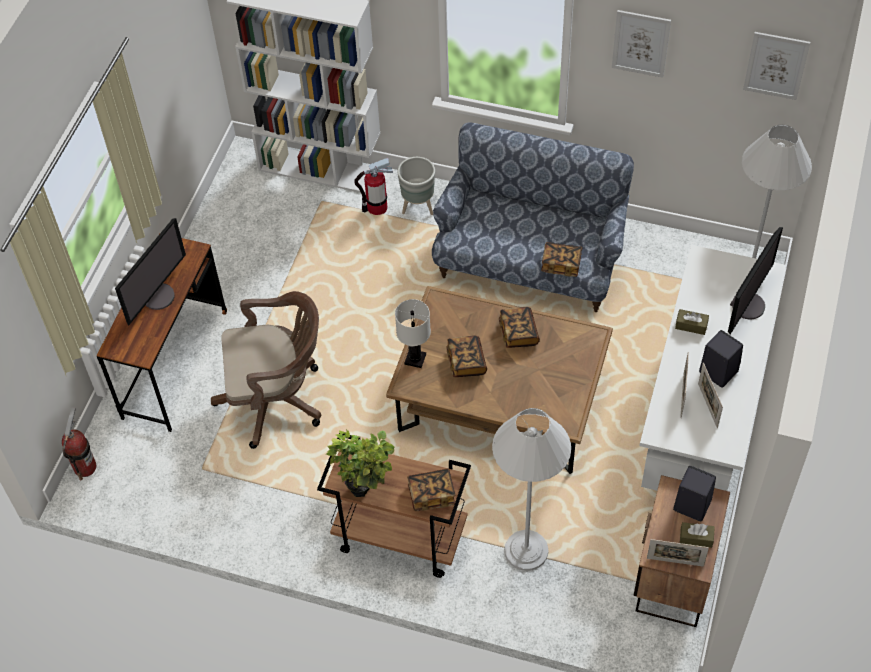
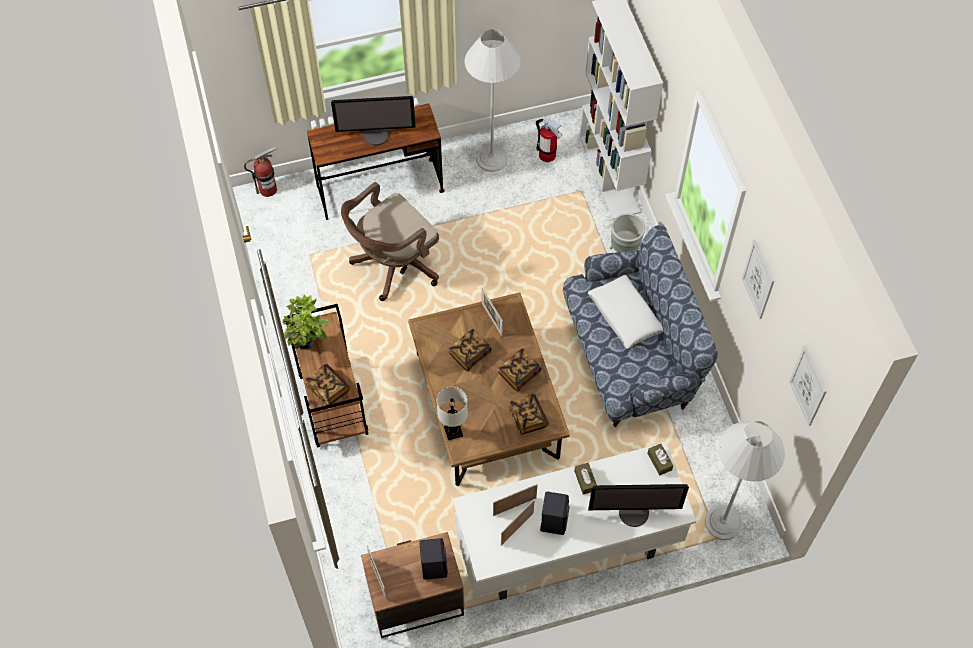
camera: 55 degrees right, 5 degrees up
brown office chair [211,291,321,449] -> brown office chair turned 90 degrees clockwise [341,182,439,301]
fire extinguisher [355,158,393,215] -> fire extinguisher moved to [536,119,562,162]
white table lamp [395,299,431,368] -> white table lamp moved to [437,387,468,440]
white floor lamp [492,408,571,571] -> white floor lamp moved to [465,29,521,172]
book [541,242,582,277] -> book moved to [509,394,549,435]
brown tissue box [680,522,715,548] -> brown tissue box moved to [647,444,673,475]
none -> picture frame [482,288,503,336]
none -> white pillow [588,275,663,349]

